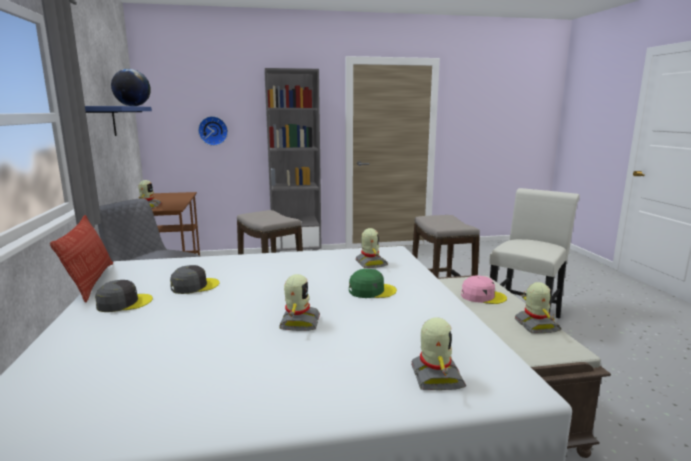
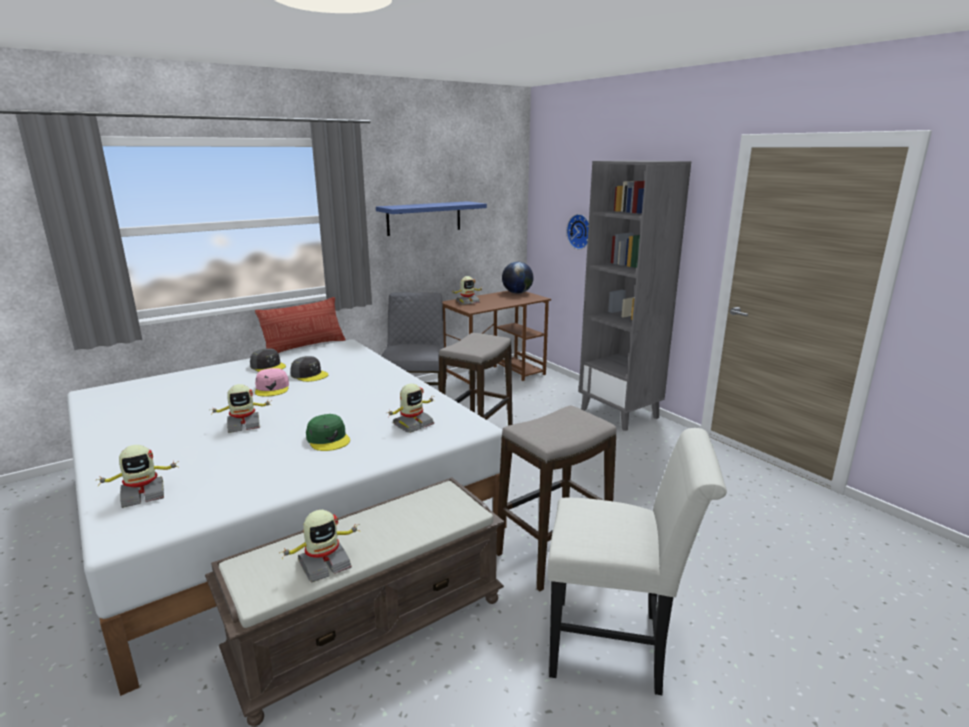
camera: 65 degrees right, 5 degrees up
globe [111,69,151,106] -> globe moved to [502,262,534,294]
pink cap [461,275,507,304] -> pink cap moved to [255,368,289,397]

